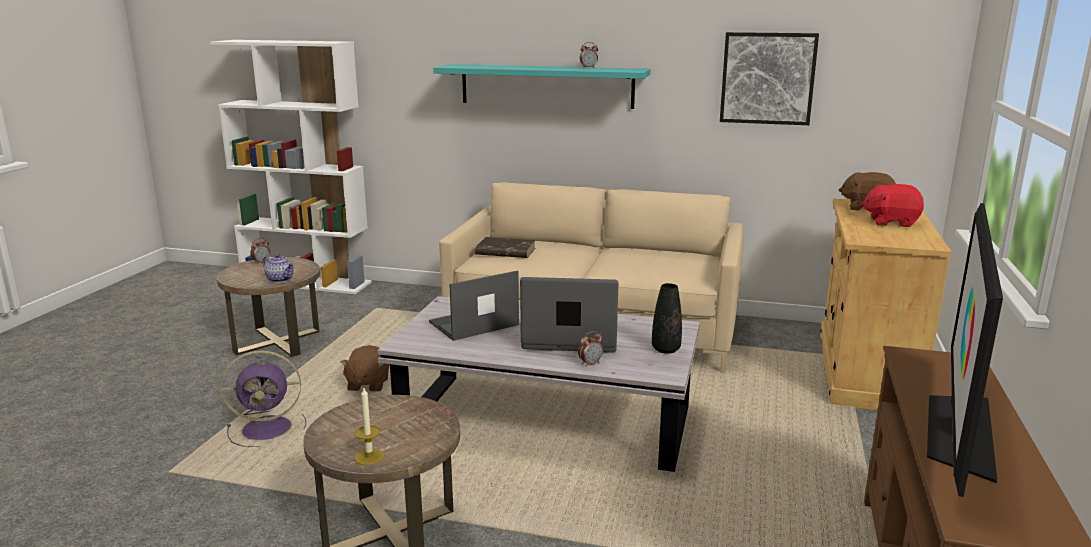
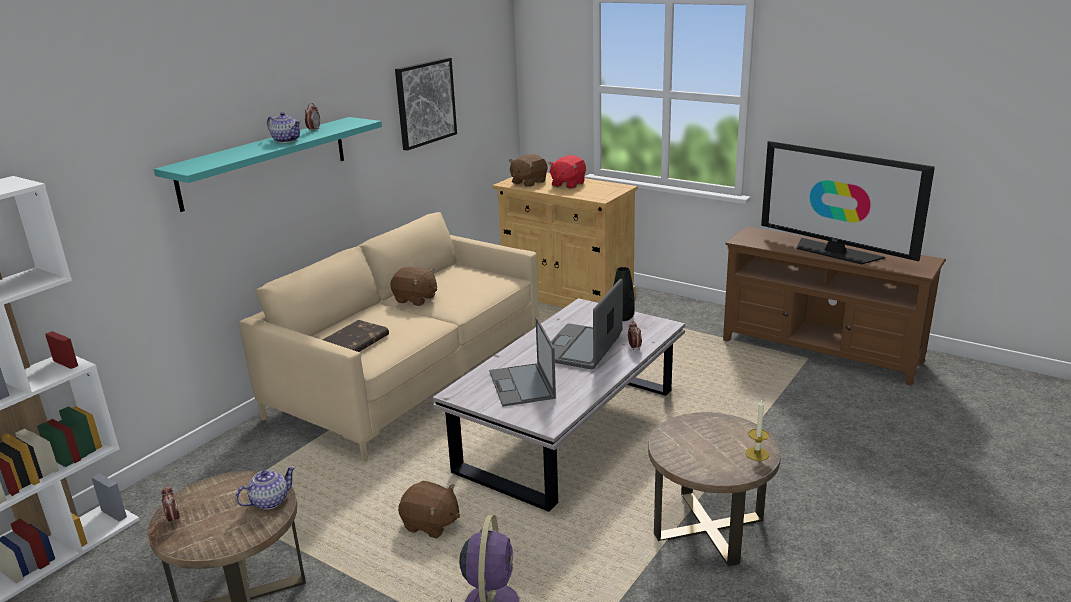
camera: 70 degrees left, 5 degrees up
none -> teapot [267,112,301,143]
none -> brown plush toy [390,267,437,306]

